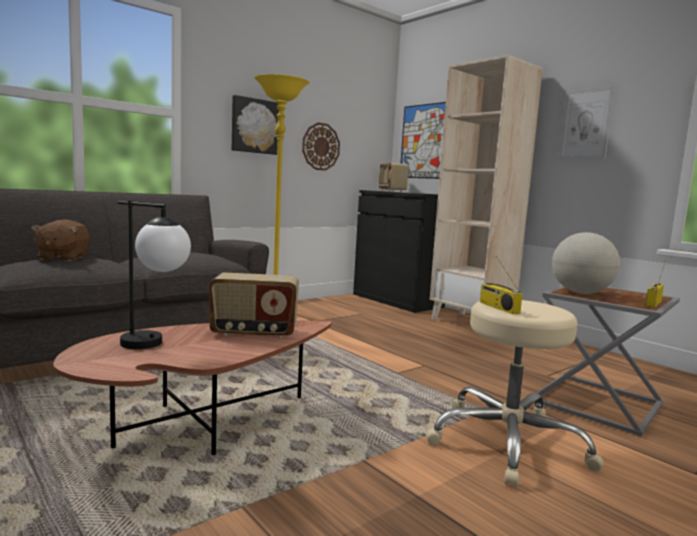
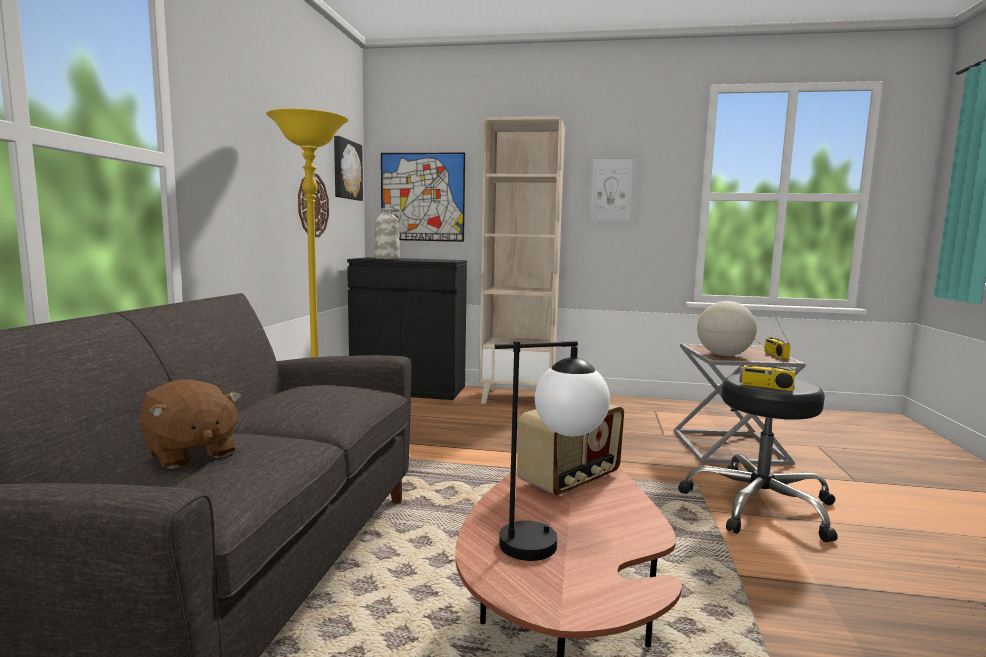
camera: 40 degrees left, 0 degrees up
picture [232,95,279,155] -> picture moved to [334,136,363,201]
radio [379,163,409,192] -> white vase [374,207,402,259]
beige stool [426,300,604,487] -> black stool [678,374,838,542]

